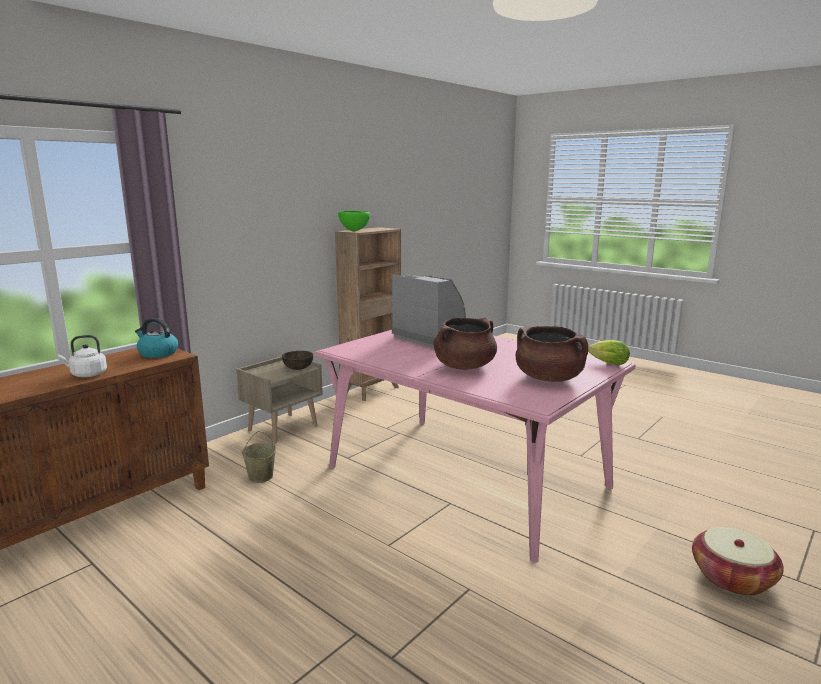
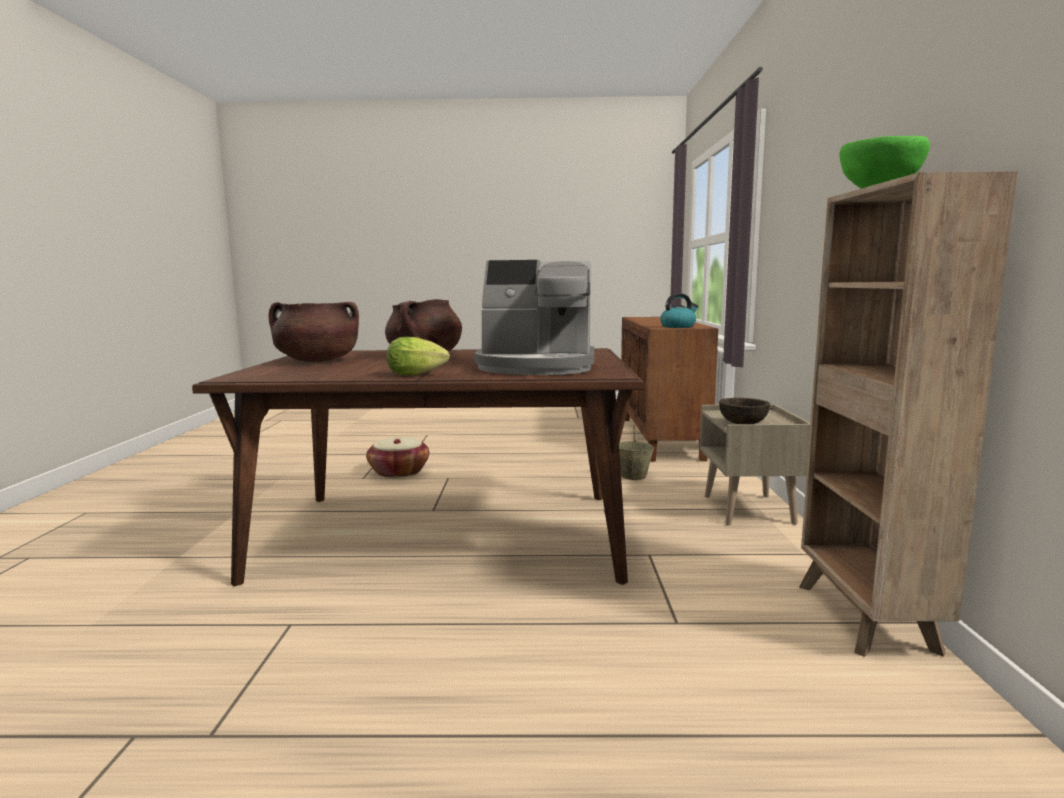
camera: 140 degrees right, 5 degrees down
white kettle [58,335,107,377] -> none
pink dining table [315,330,635,563] -> brown dining table [192,348,644,586]
lettuce [588,340,630,365] -> lettuce moved to [387,337,450,375]
basket [692,527,784,596] -> basket moved to [366,437,429,478]

